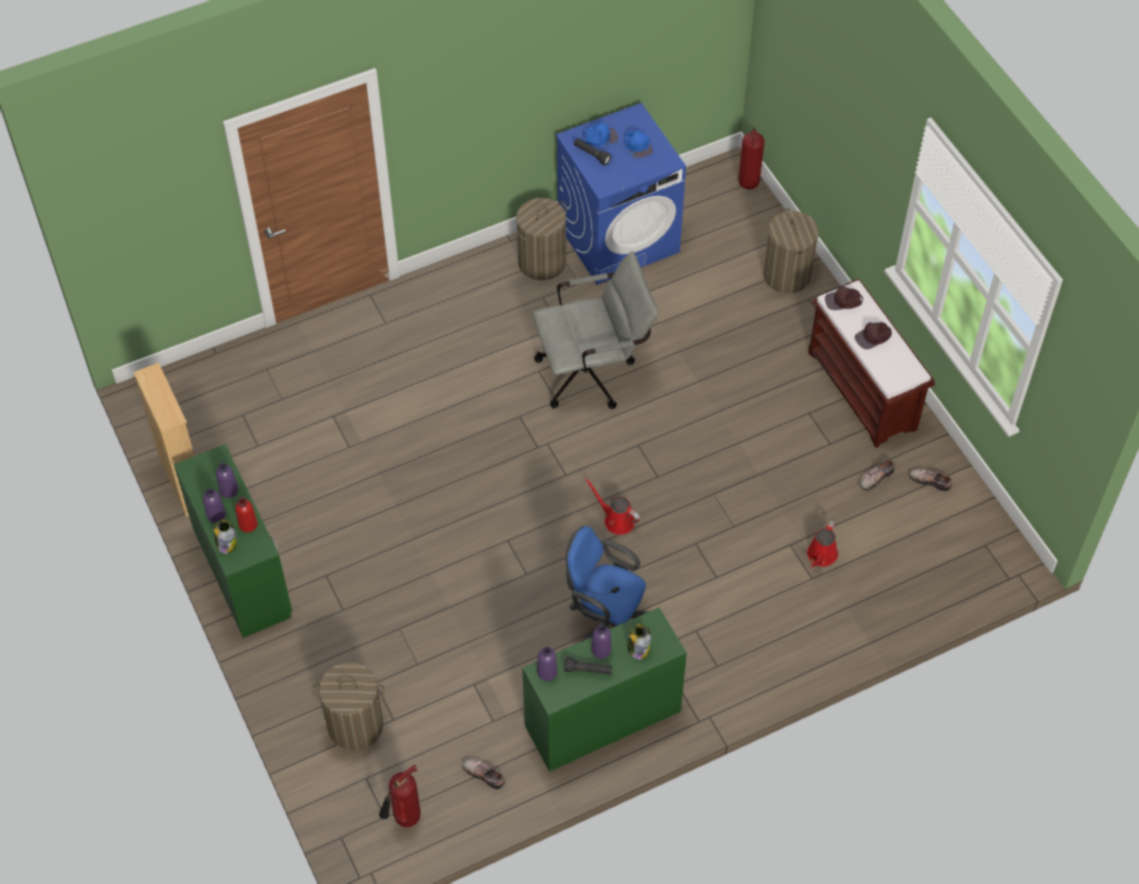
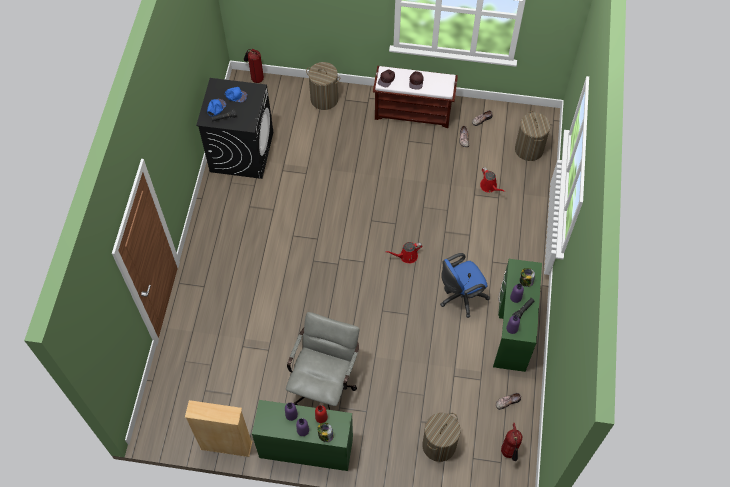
camera: 55 degrees left, 5 degrees up
laundry basket [516,198,567,280] -> laundry basket moved to [515,111,551,161]
grey office chair [532,251,658,409] -> grey office chair moved to [286,312,360,410]
blue washing machine [556,103,686,285] -> black washing machine [196,78,273,179]

